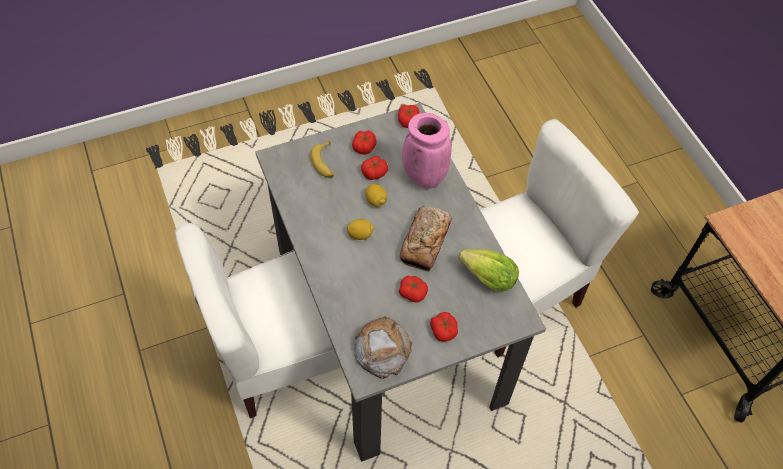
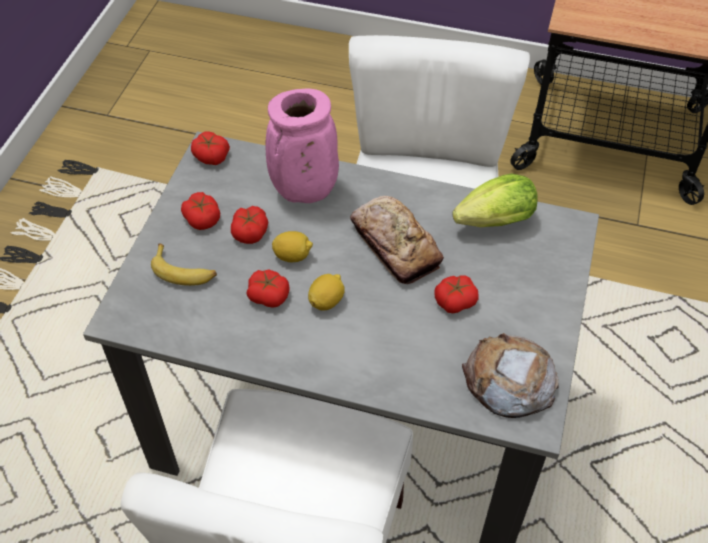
camera: 50 degrees left, 5 degrees down
tomato [430,312,458,342] -> tomato moved to [246,269,290,308]

